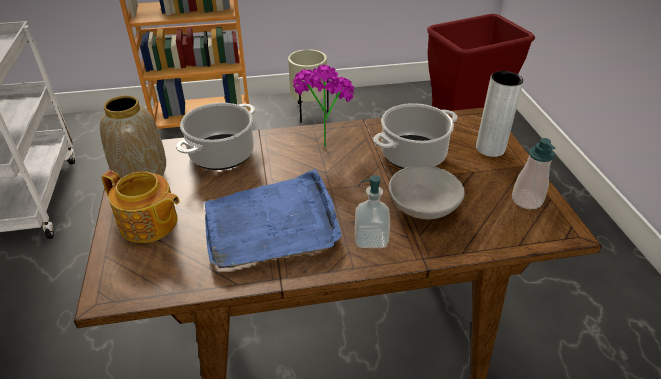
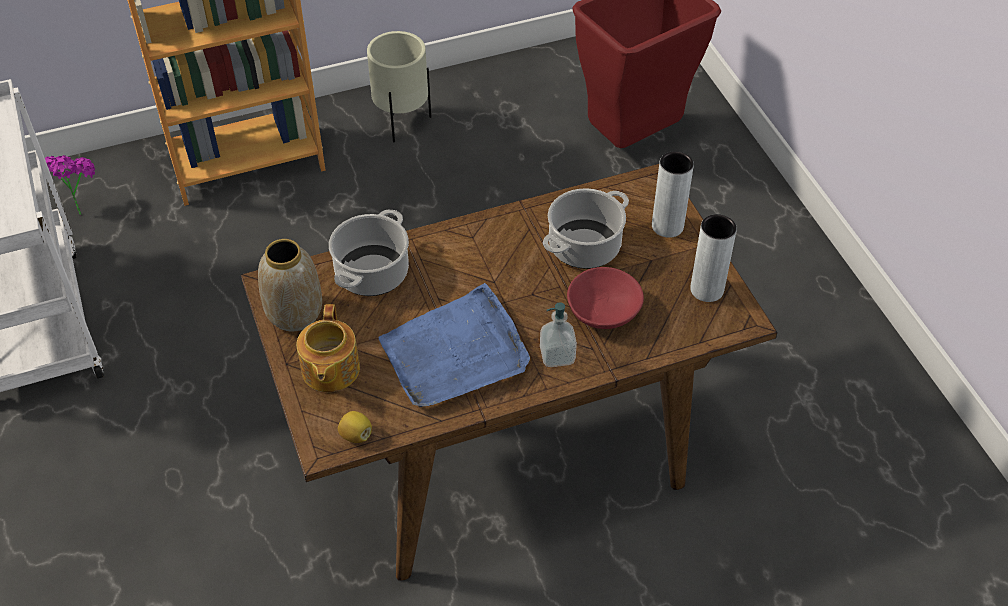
camera: 10 degrees left, 10 degrees up
teapot [102,171,180,243] -> teapot turned 75 degrees clockwise [296,304,360,392]
potted plant [293,65,354,147] -> potted plant moved to [45,155,95,215]
grey bowl [389,165,465,220] -> red bowl [567,267,644,329]
soap dispenser [512,138,555,209] -> grey vase [690,214,737,302]
none -> lemon [338,411,372,443]

